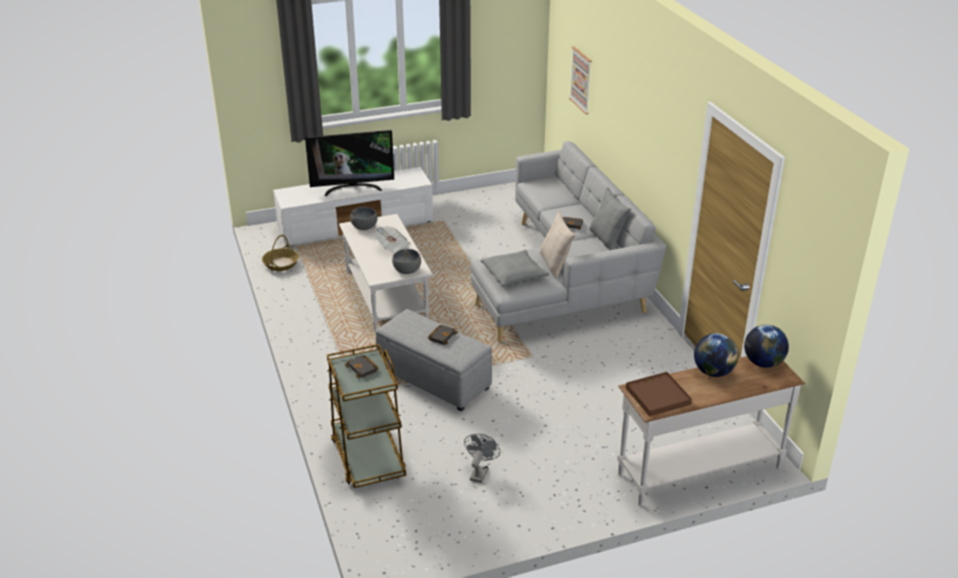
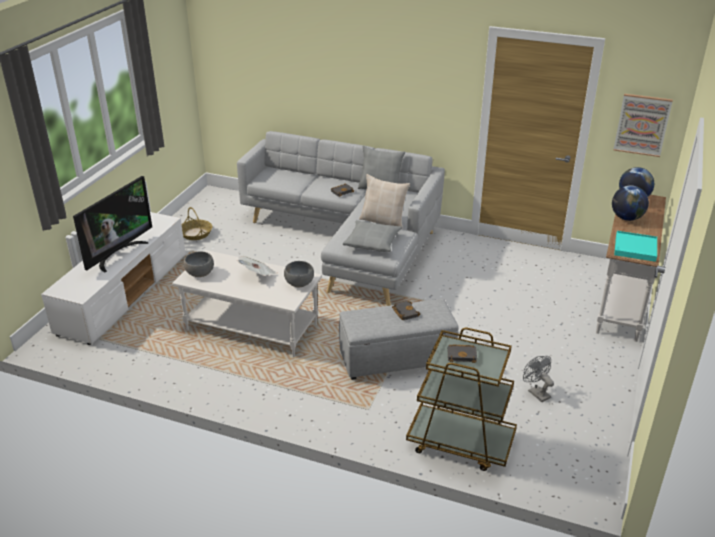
camera: 50 degrees left, 0 degrees up
basket [262,235,299,271] -> basket moved to [182,207,212,240]
picture [569,46,592,114] -> picture moved to [614,94,673,157]
brown tray [626,372,692,417] -> turquoise tray [614,231,657,262]

